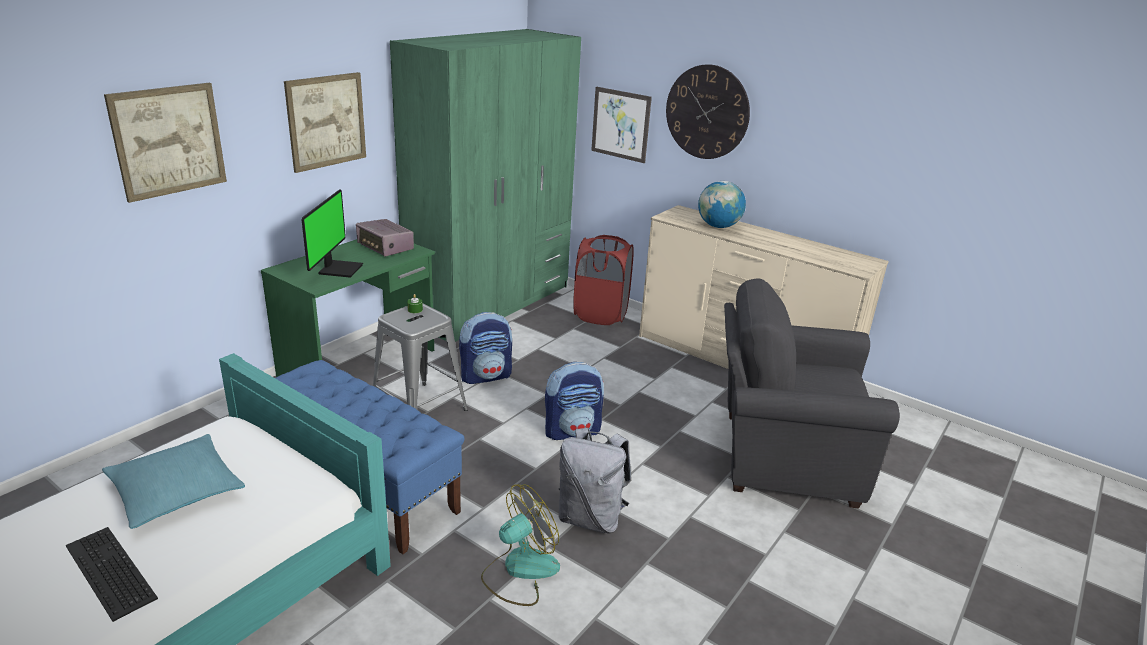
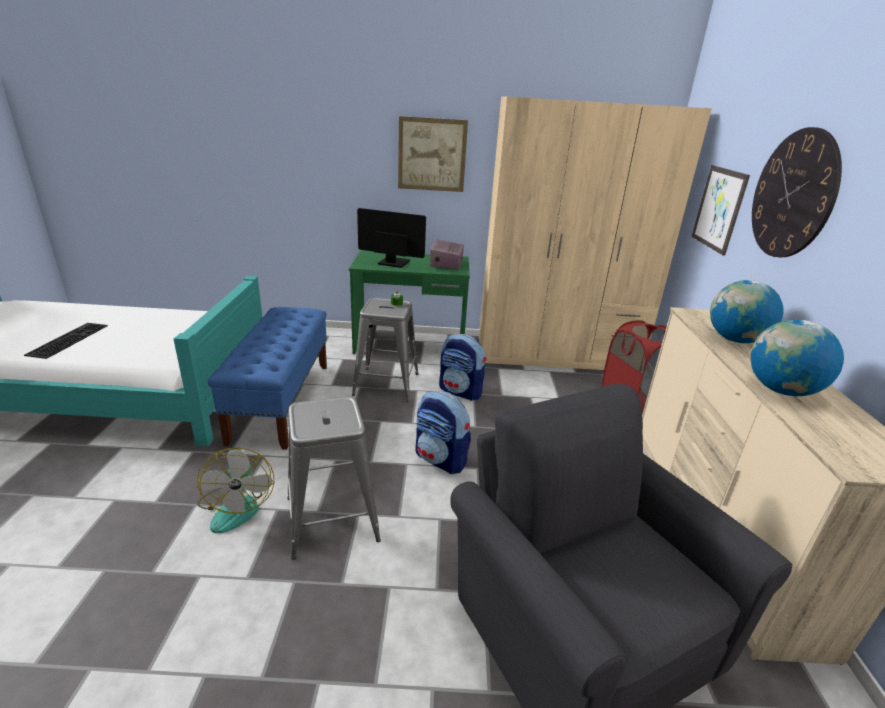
camera: 55 degrees right, 0 degrees up
turquoise pillow [102,434,245,529] -> none
picture [104,83,227,203] -> none
monitor [302,189,363,278] -> monitor turned 135 degrees counterclockwise [357,208,426,268]
green wardrobe [390,29,581,342] -> beige wardrobe [479,96,712,370]
fan [481,484,560,606] -> fan turned 60 degrees clockwise [197,448,274,533]
grey backpack [559,427,631,533] -> grey stool [287,397,381,559]
none -> globe [750,319,844,396]

